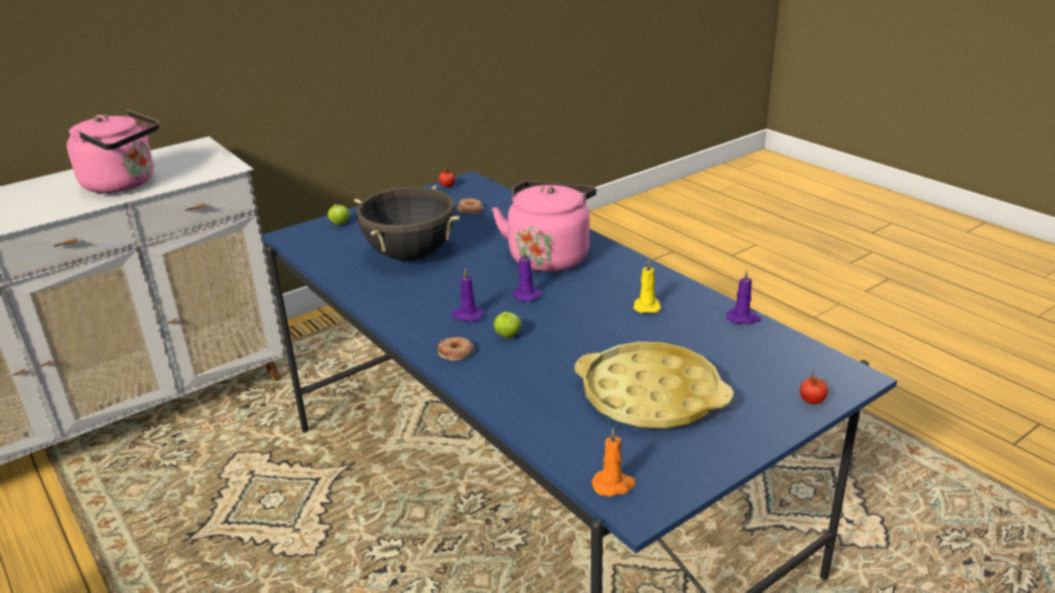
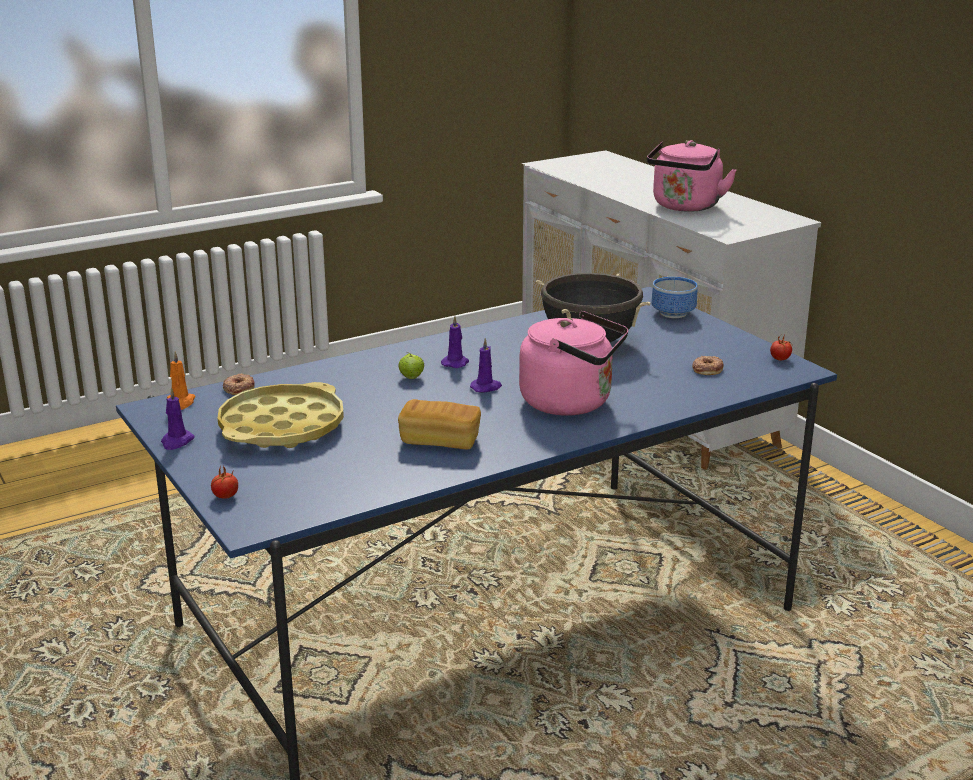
camera: 95 degrees right, 5 degrees down
apple [328,204,350,225] -> bowl [651,277,698,318]
donut [438,337,474,361] -> donut moved to [223,374,255,395]
yellow candle [633,260,661,313] -> bread [398,399,481,449]
purple candle [726,270,761,324] -> purple candle moved to [161,387,195,450]

